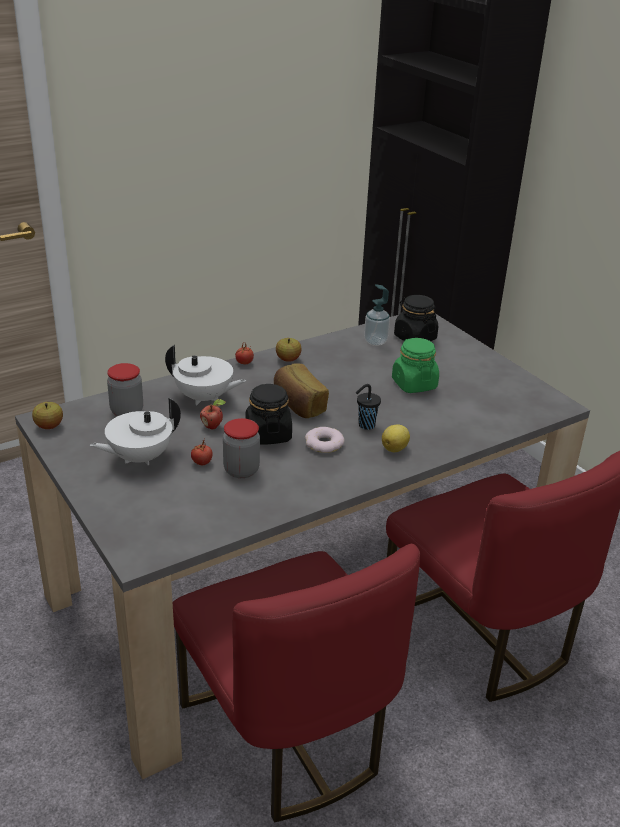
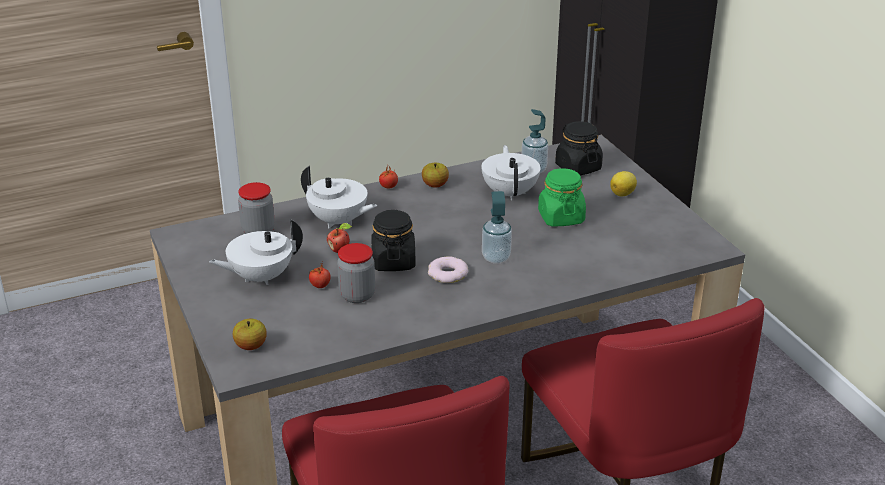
camera: 10 degrees right, 0 degrees up
apple [32,402,63,429] -> apple moved to [233,319,267,350]
bread [274,363,329,418] -> none
black cup [356,384,381,430] -> soap dispenser [482,191,512,264]
lemon [382,424,410,452] -> lemon moved to [610,171,637,196]
none -> white teapot [482,145,540,201]

